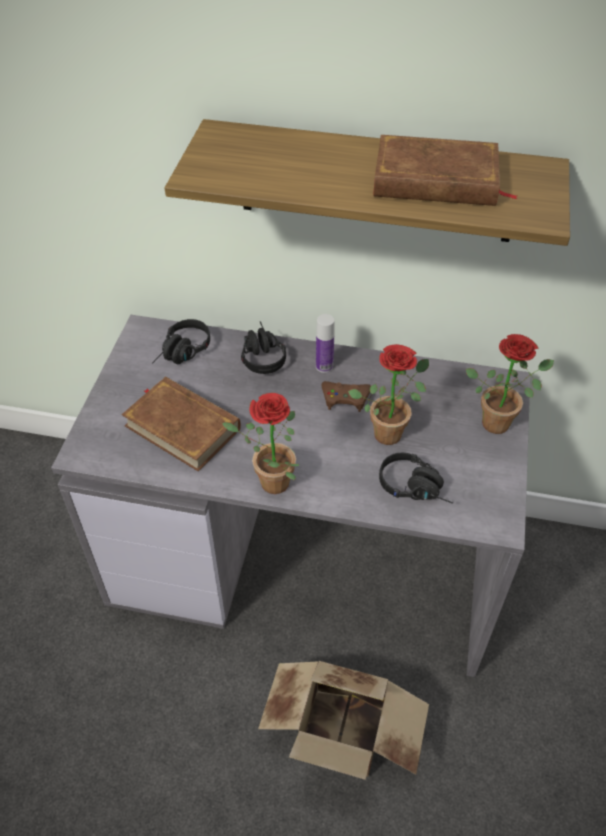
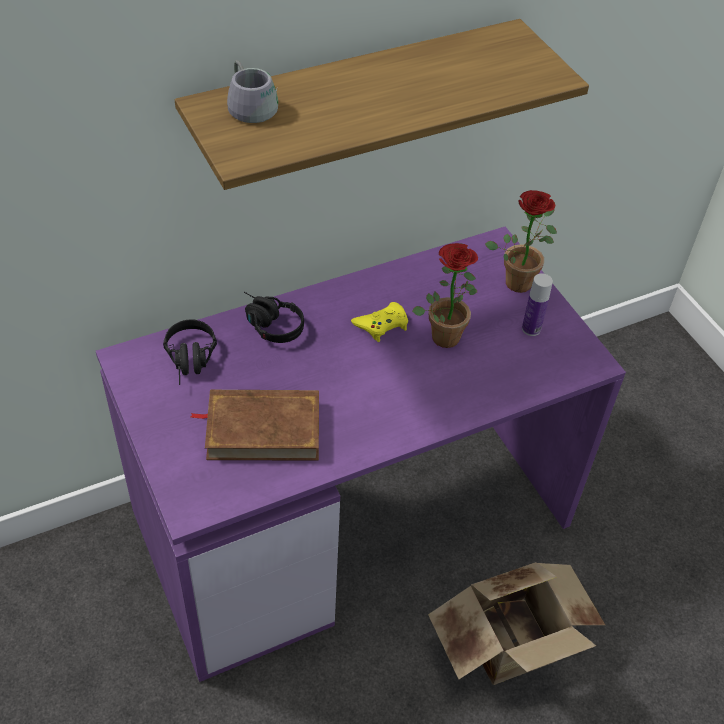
camera: 40 degrees left, 0 degrees up
grey desk [51,315,530,677] -> purple desk [96,227,626,682]
potted plant [222,393,300,494] -> none
bottle [316,314,335,373] -> bottle moved to [522,273,553,336]
brown game controller [322,381,371,412] -> yellow game controller [351,302,408,342]
brown book [373,135,517,206] -> none
black headphones [379,453,453,504] -> none
none -> grey mug [227,60,278,123]

